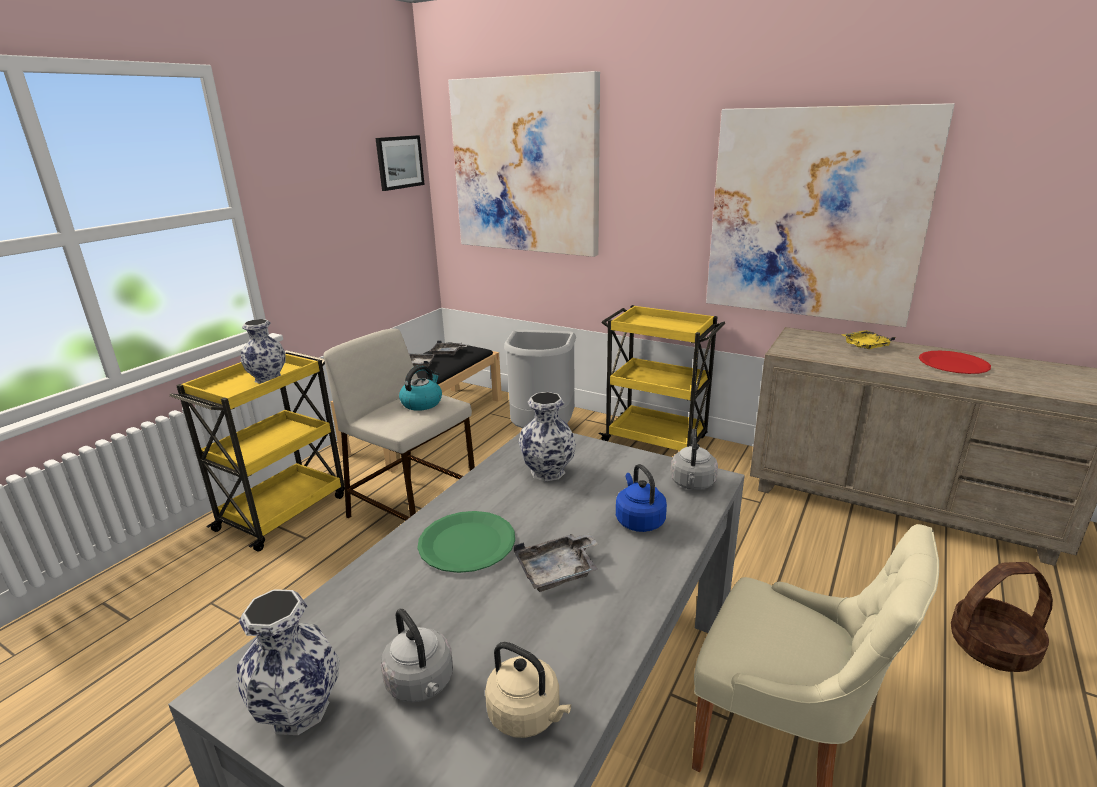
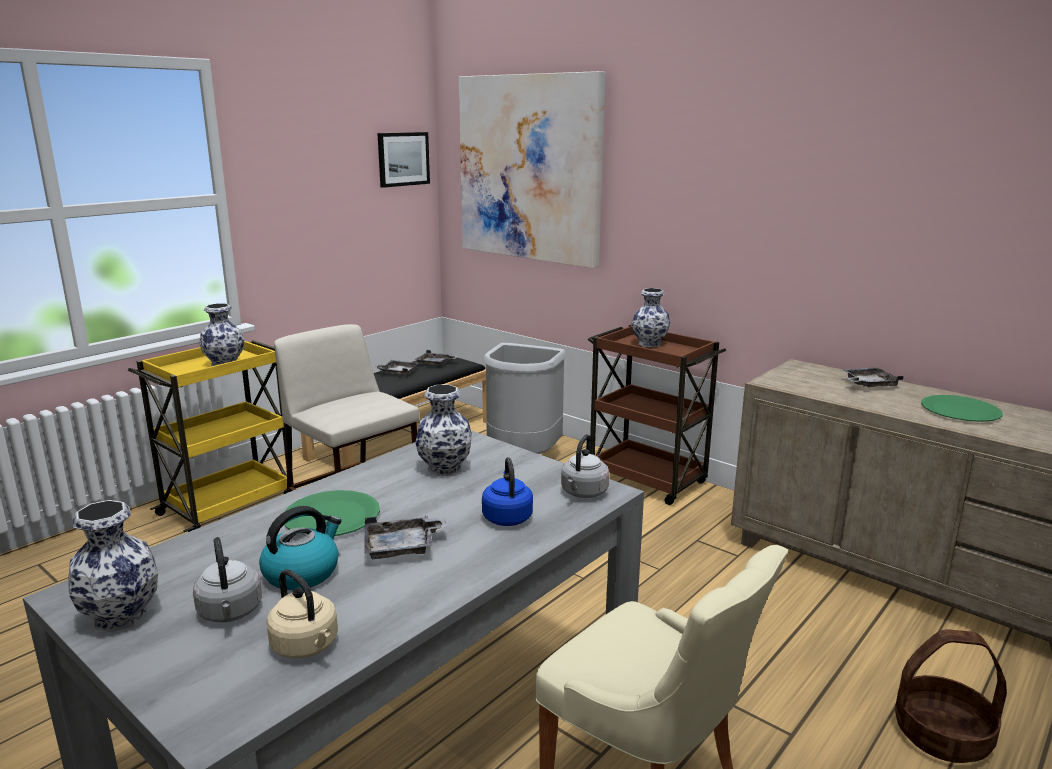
camera: 10 degrees right, 5 degrees down
kettle [399,365,442,411] -> kettle moved to [259,506,341,590]
yellow cart [599,305,725,451] -> brown cart [588,324,726,505]
picture [706,103,955,327] -> none
yellow tray [842,330,895,349] -> grey tray [842,367,904,387]
red plate [919,351,991,374] -> green plate [921,395,1003,422]
none -> vase [632,288,670,347]

